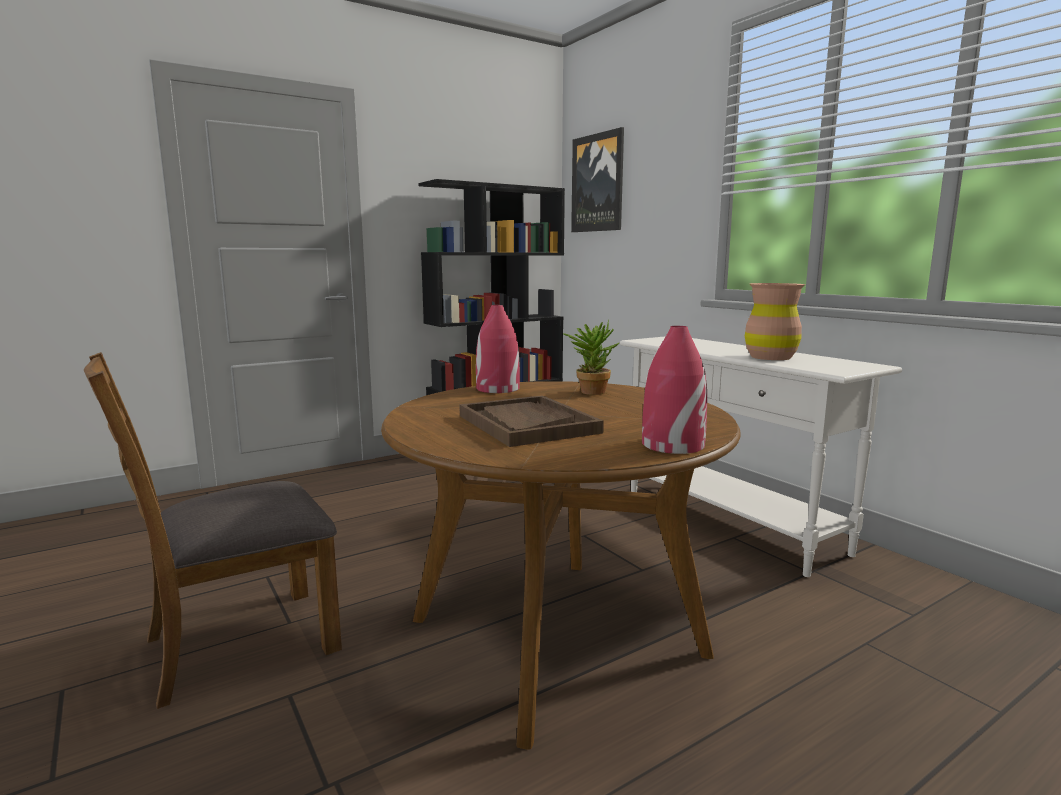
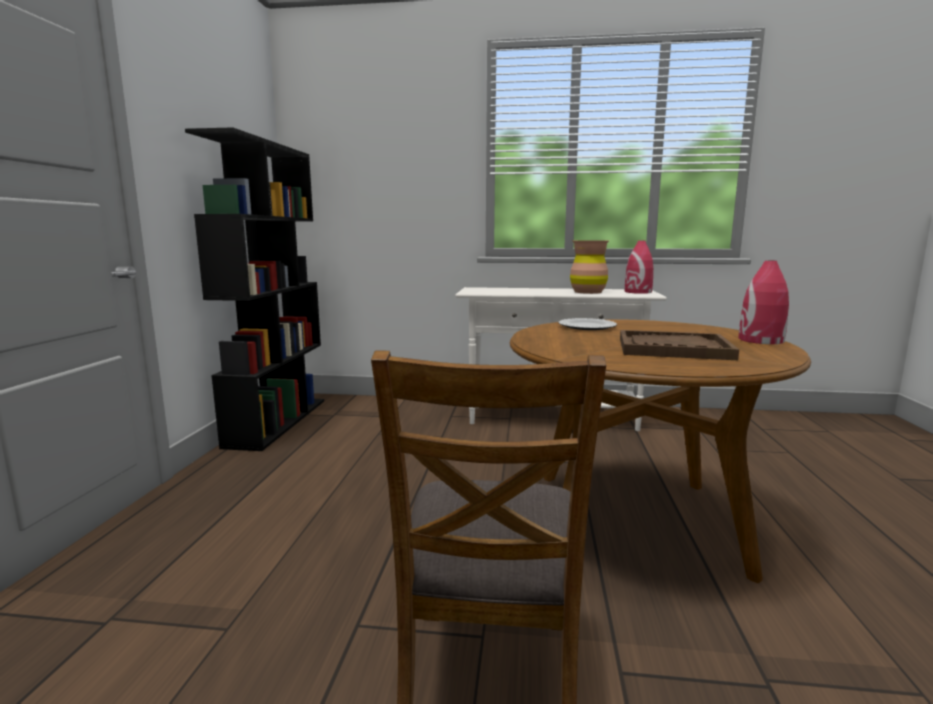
camera: 50 degrees left, 0 degrees up
red vase [476,305,520,393] -> red vase moved to [625,241,653,294]
potted plant [563,320,619,395] -> plate [559,318,617,330]
picture [571,127,624,232] -> none

